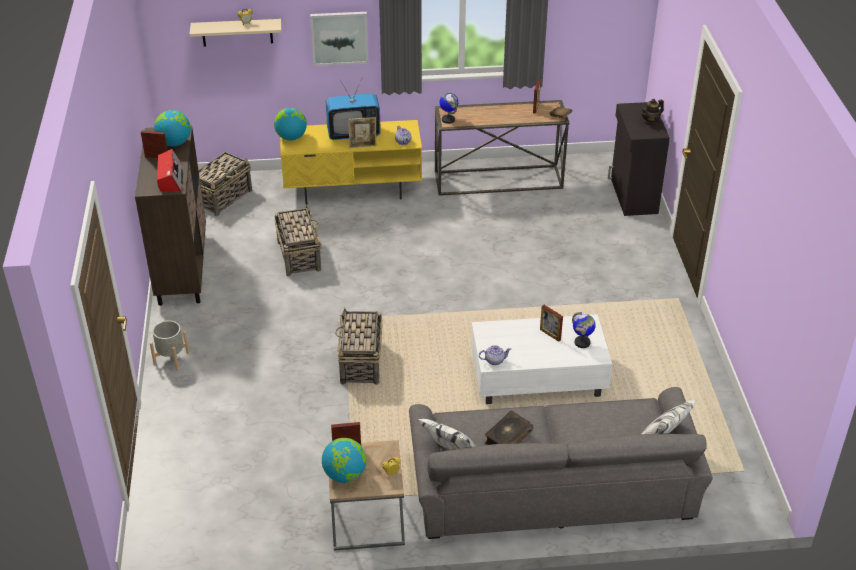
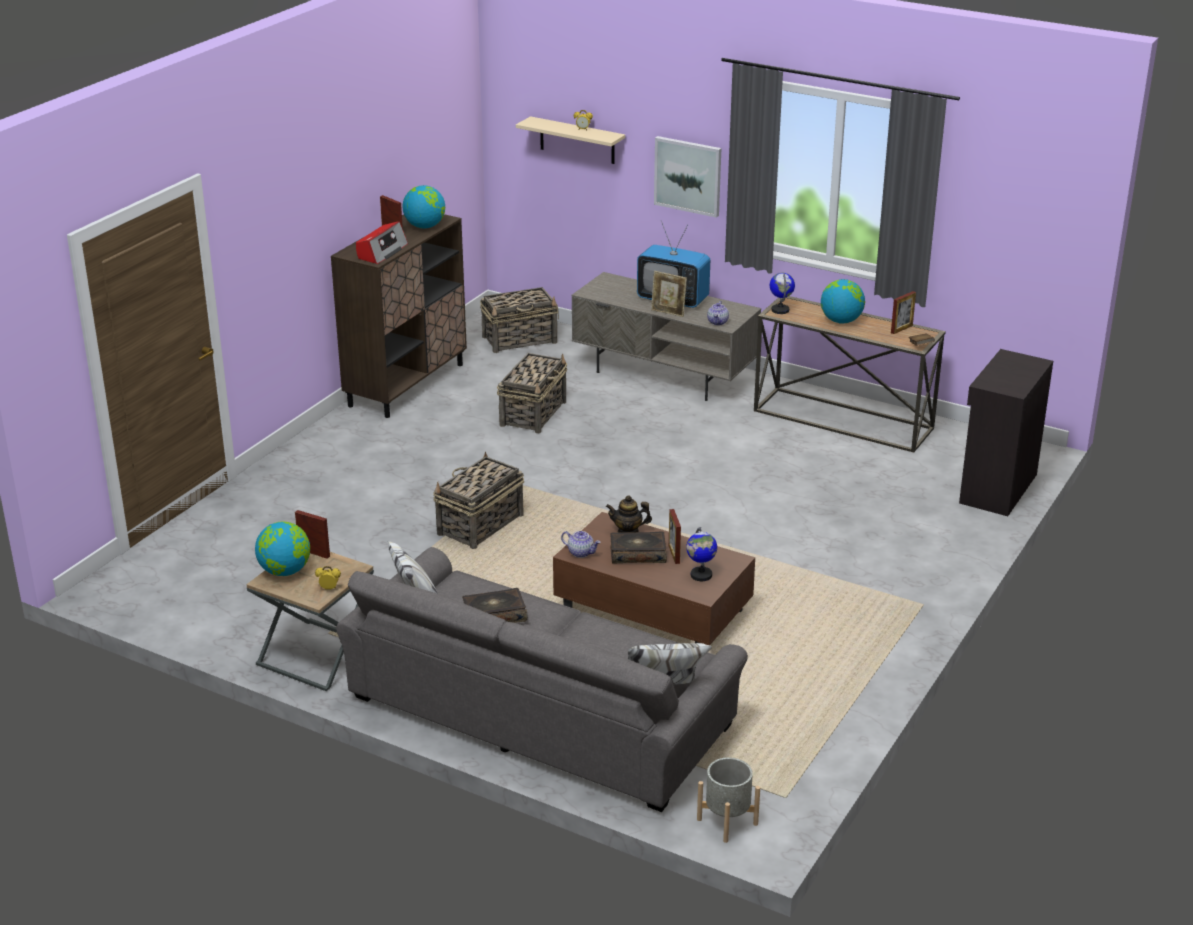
camera: 35 degrees right, 10 degrees down
grey planter [150,320,190,370] -> grey planter moved to [697,757,760,843]
globe [274,108,307,140] -> globe moved to [821,279,865,323]
yellow tv stand [280,120,422,204] -> grey tv stand [571,272,761,401]
white coffee table [471,314,612,404] -> brown coffee table [553,512,755,645]
teapot [641,99,664,126] -> teapot moved to [606,496,652,533]
none -> book [611,531,667,563]

